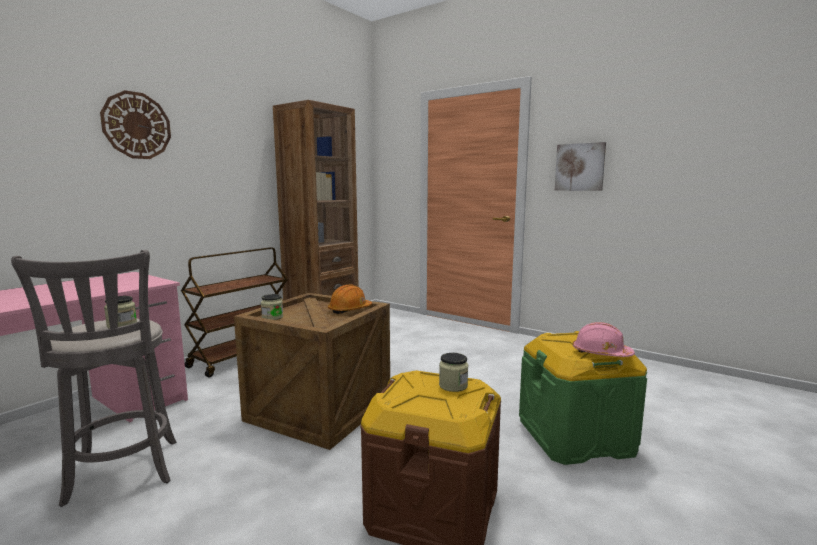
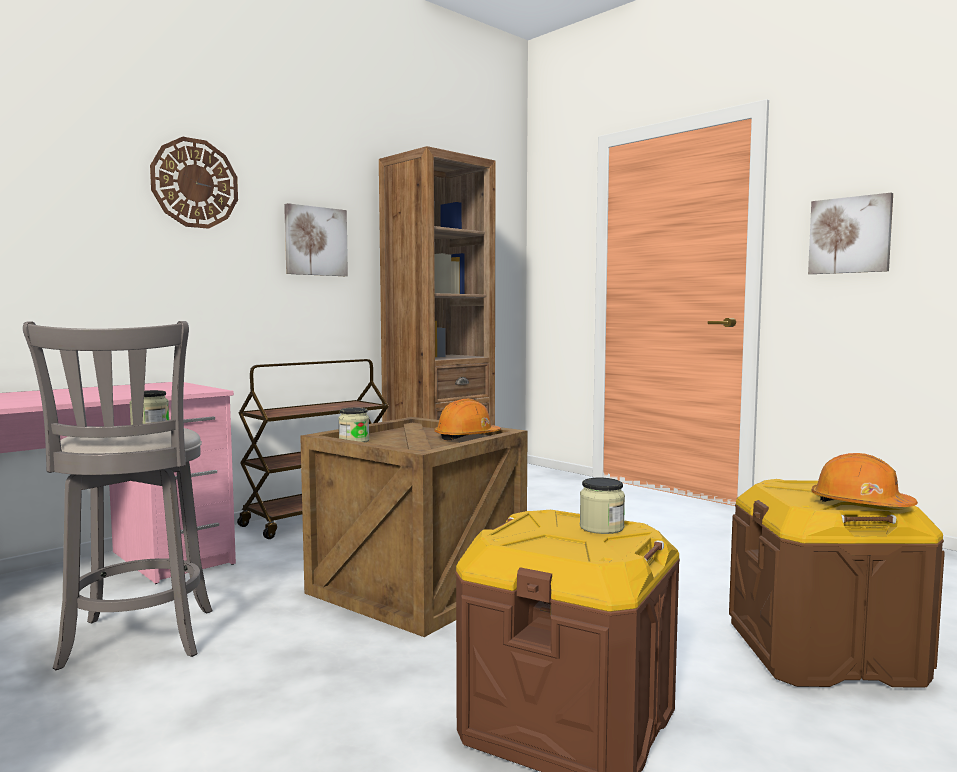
camera: 10 degrees right, 5 degrees down
green storage box [519,331,647,465] -> brown storage box [729,479,945,688]
pink hard hat [573,322,635,357] -> orange hard hat [812,453,918,507]
none -> picture [284,203,348,276]

